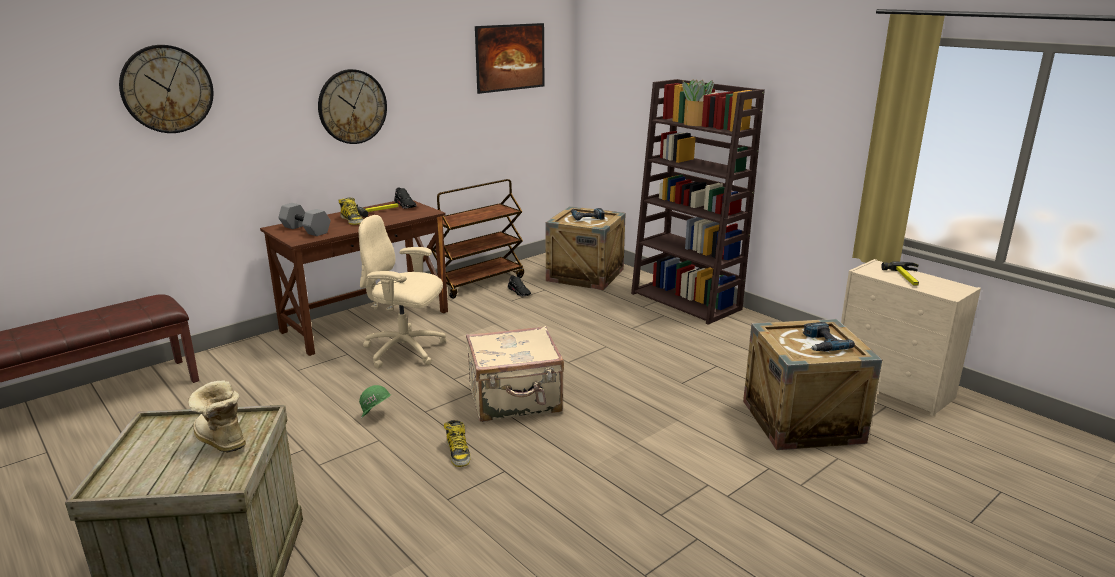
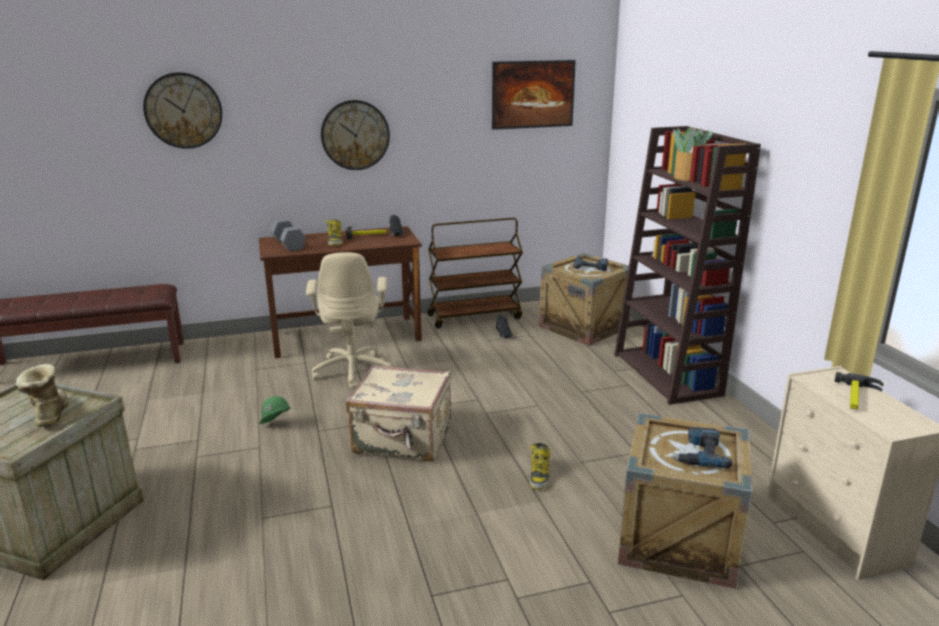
camera: 25 degrees right, 0 degrees up
beige office chair [359,215,446,368] -> beige office chair turned 135 degrees counterclockwise [306,252,392,390]
boot [444,420,471,467] -> boot moved to [530,443,550,490]

